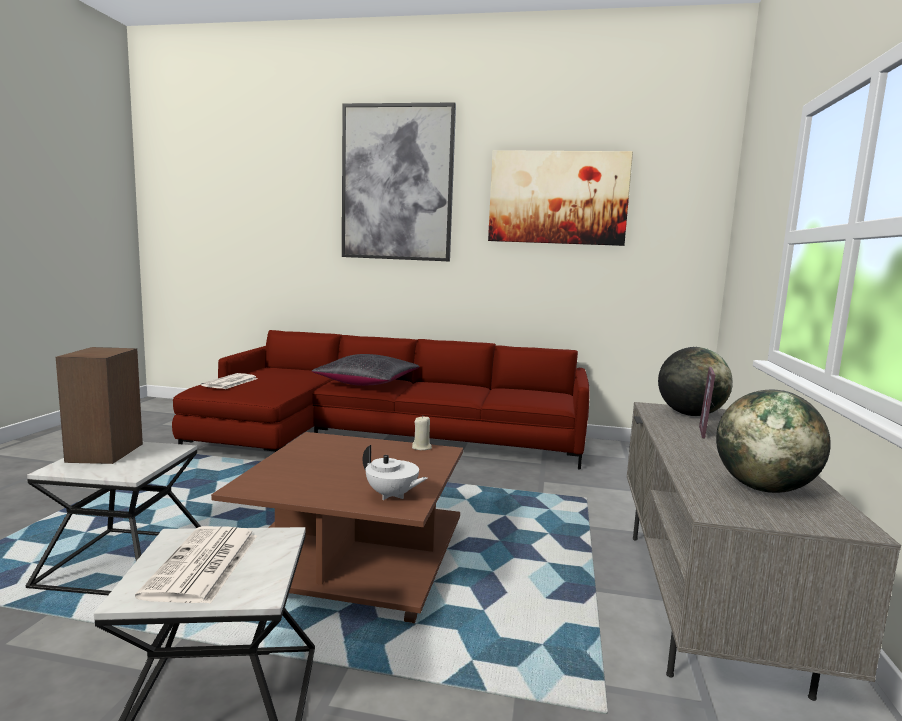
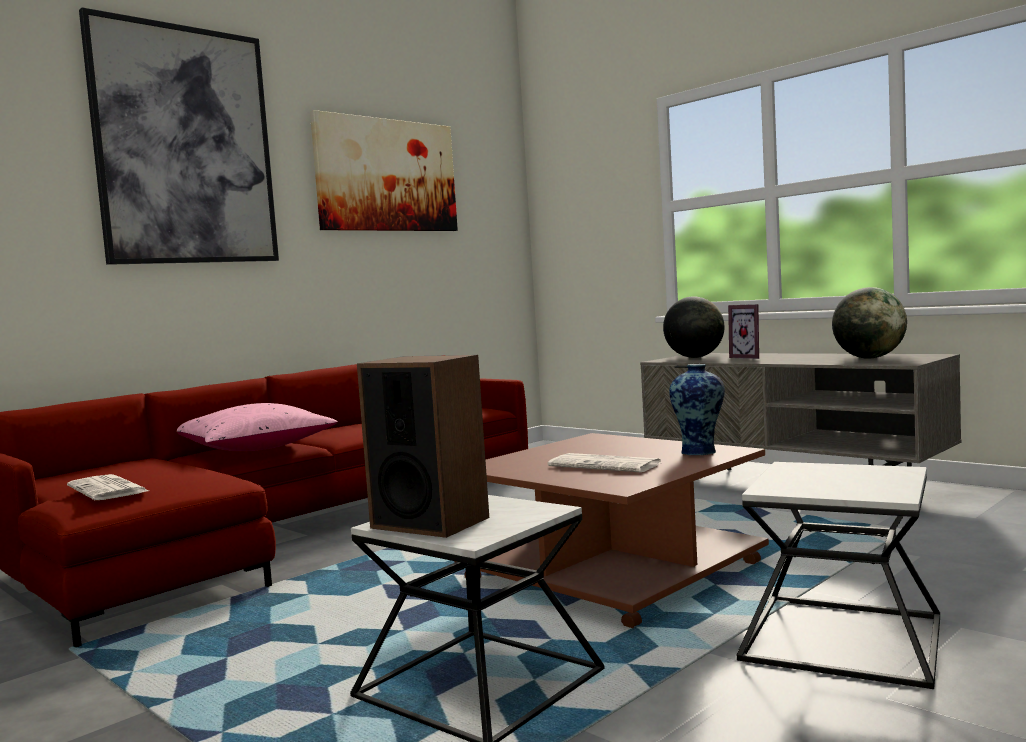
camera: 55 degrees left, 5 degrees down
newspaper [135,526,257,604] -> newspaper moved to [548,453,661,472]
black pillow [312,354,420,386] -> pink pillow [177,403,338,451]
white teapot [363,445,428,500] -> vase [669,364,725,456]
beige candle [412,416,432,450] -> none

